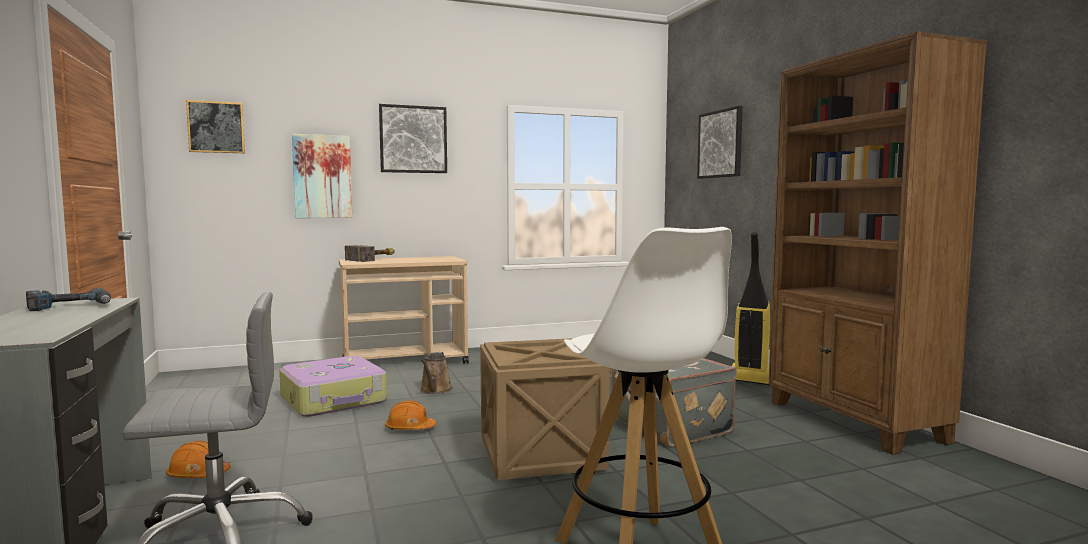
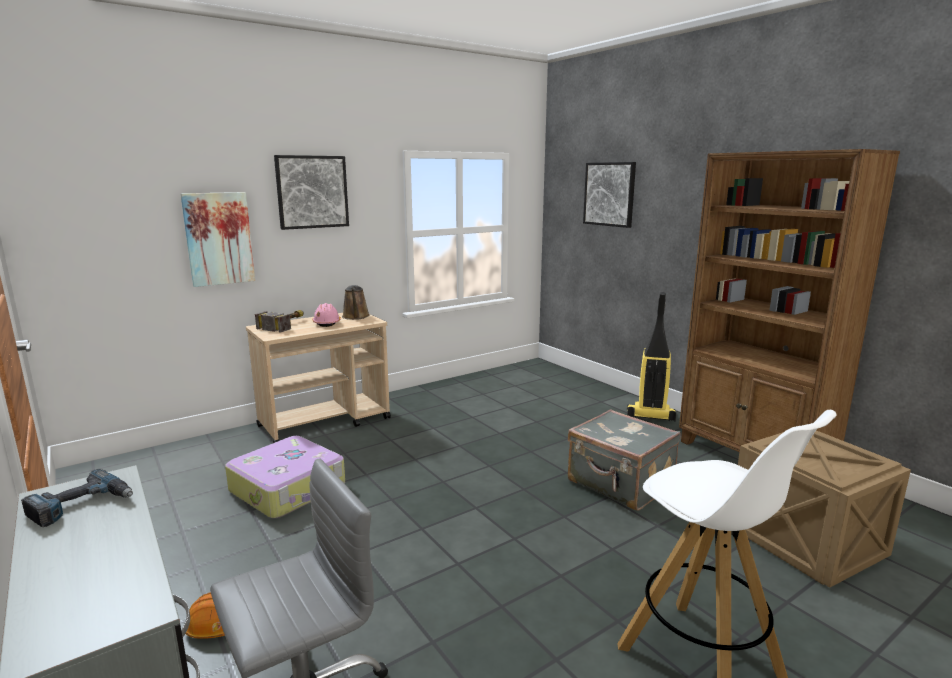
camera: 15 degrees left, 10 degrees up
picture [186,100,245,153] -> none
orange hard hat [385,400,436,430] -> none
brown watering can [420,352,453,394] -> brown watering can moved to [342,285,370,320]
crate [480,338,610,480] -> crate moved to [738,430,911,588]
none -> pink hard hat [312,303,341,327]

